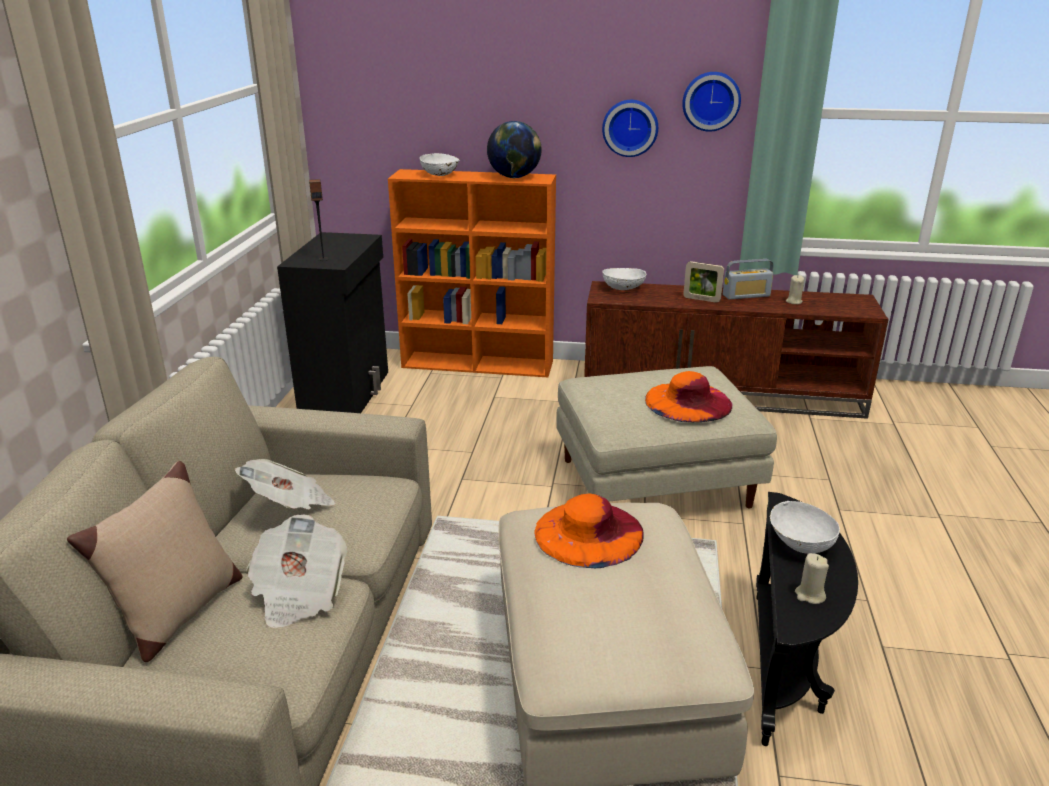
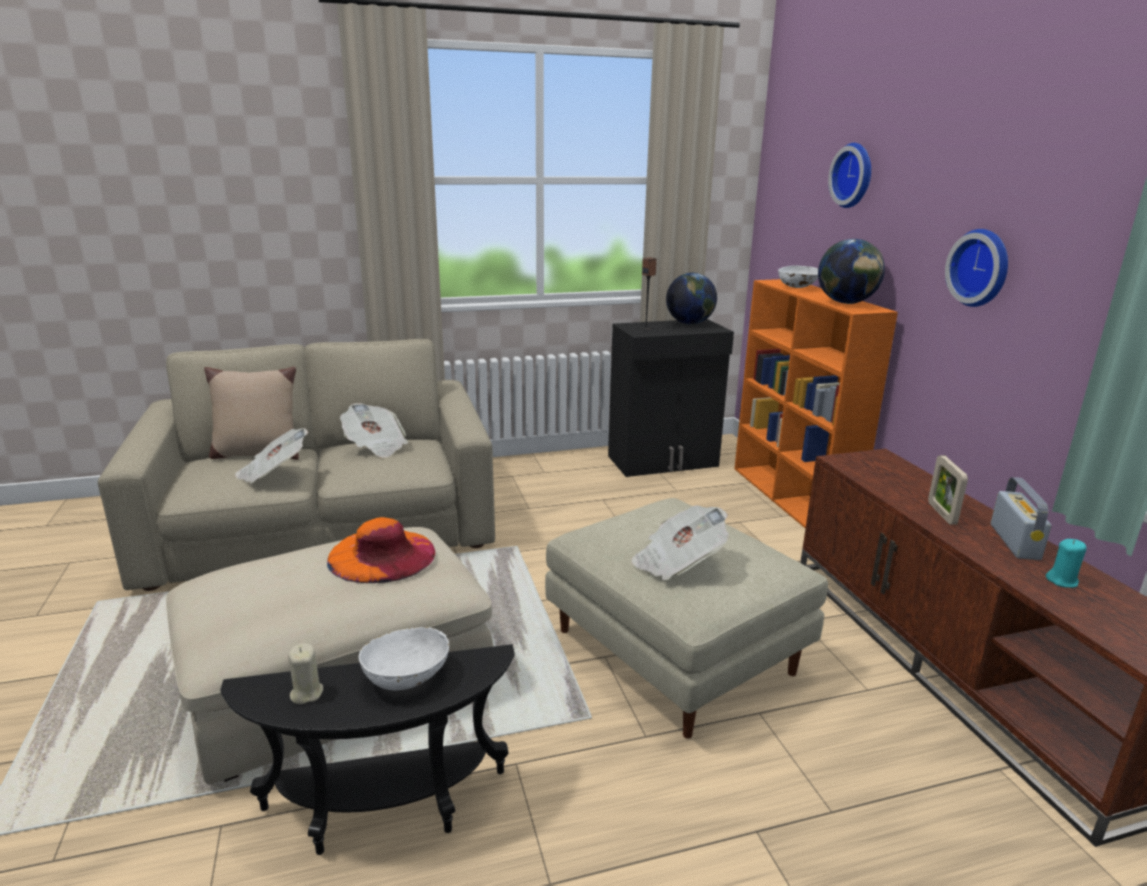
camera: 65 degrees right, 5 degrees down
white bowl [602,268,646,290] -> none
orange hat [645,371,732,422] -> newspaper [631,505,729,580]
wall clock [682,72,741,132] -> wall clock moved to [828,143,871,208]
radio [723,259,773,300] -> radio turned 135 degrees counterclockwise [991,477,1052,560]
beige candle [786,275,804,304] -> turquoise candle [1046,539,1087,588]
none -> globe [666,273,717,325]

